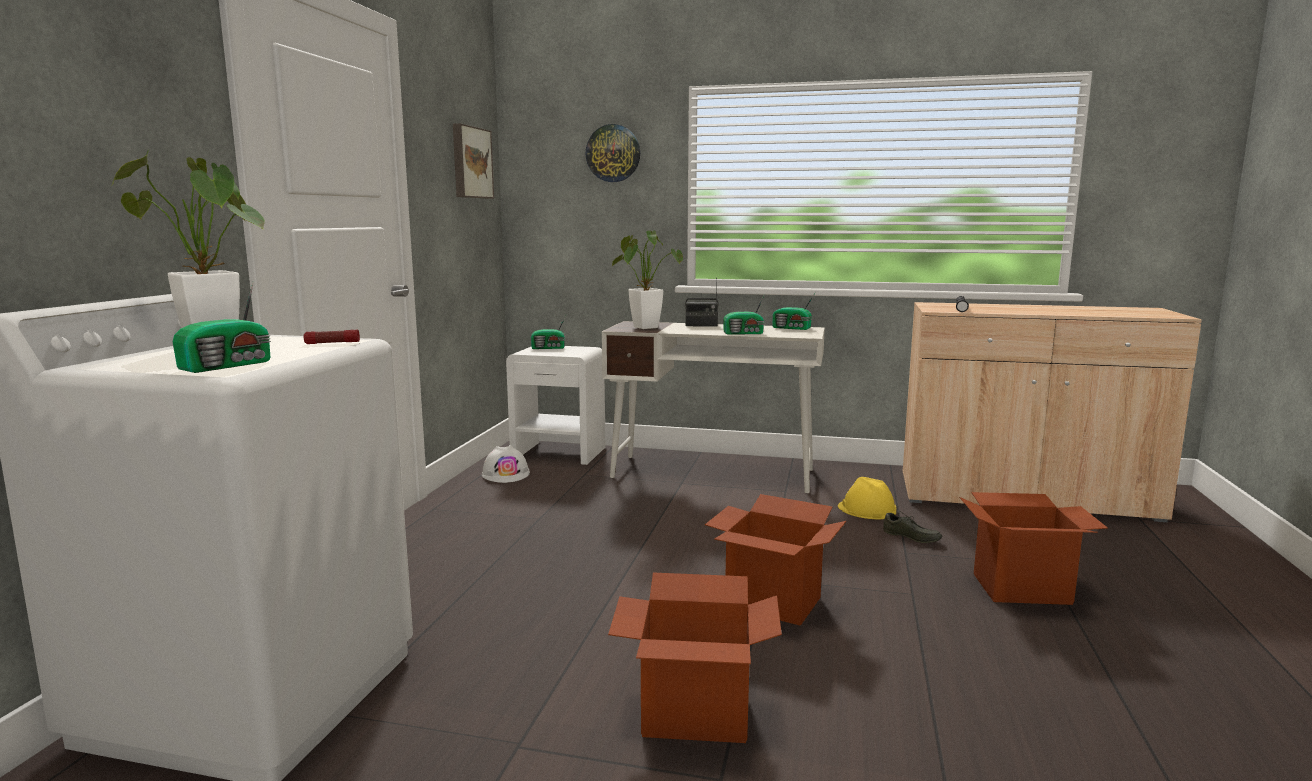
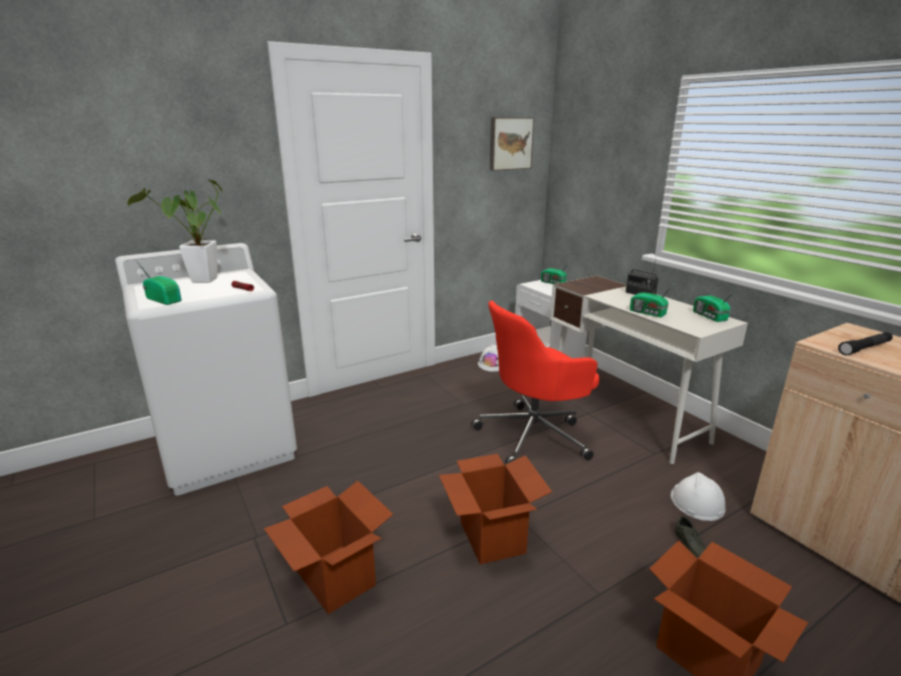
camera: 45 degrees right, 10 degrees up
radio [173,281,271,373] -> radio turned 135 degrees counterclockwise [135,259,181,305]
wall clock [586,124,640,182] -> none
potted plant [612,230,683,329] -> none
yellow hard hat [838,477,896,519] -> white hard hat [670,472,725,521]
none -> red office chair [471,301,600,464]

